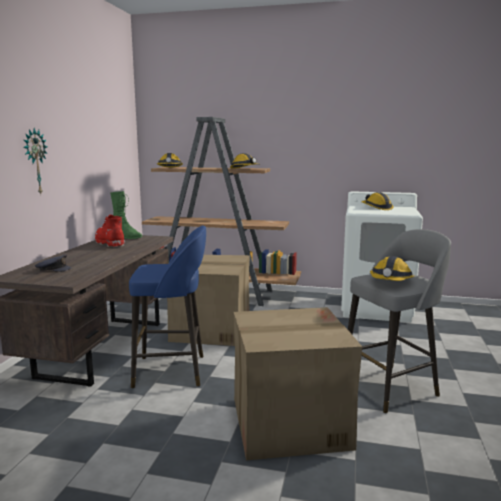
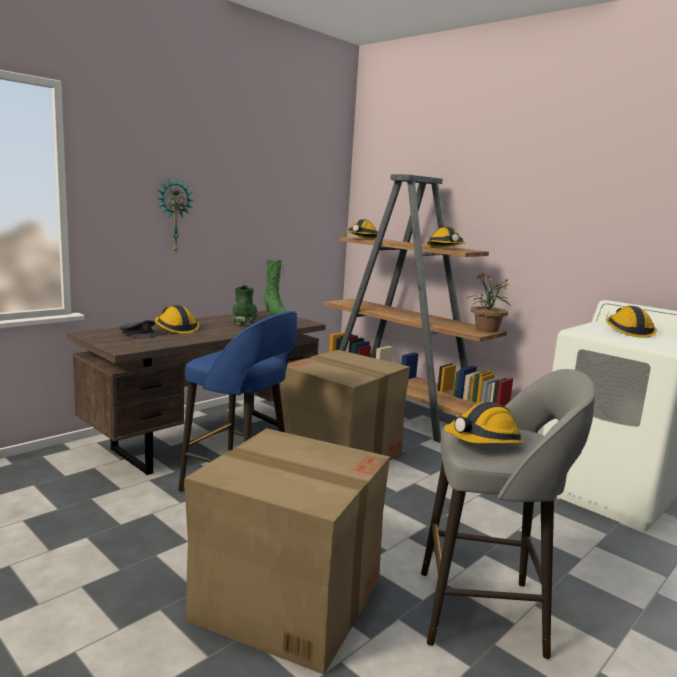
camera: 30 degrees right, 0 degrees up
red boot [95,215,125,247] -> green boot [232,285,257,324]
none -> hard hat [155,305,200,334]
none -> potted plant [467,272,511,333]

